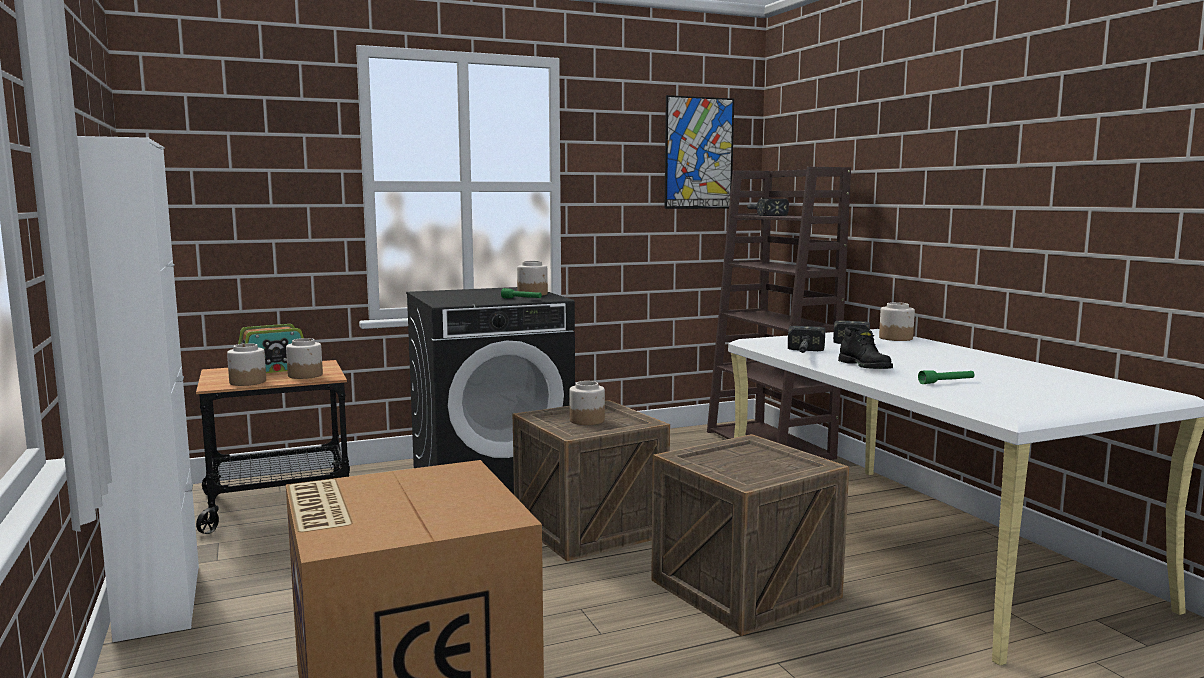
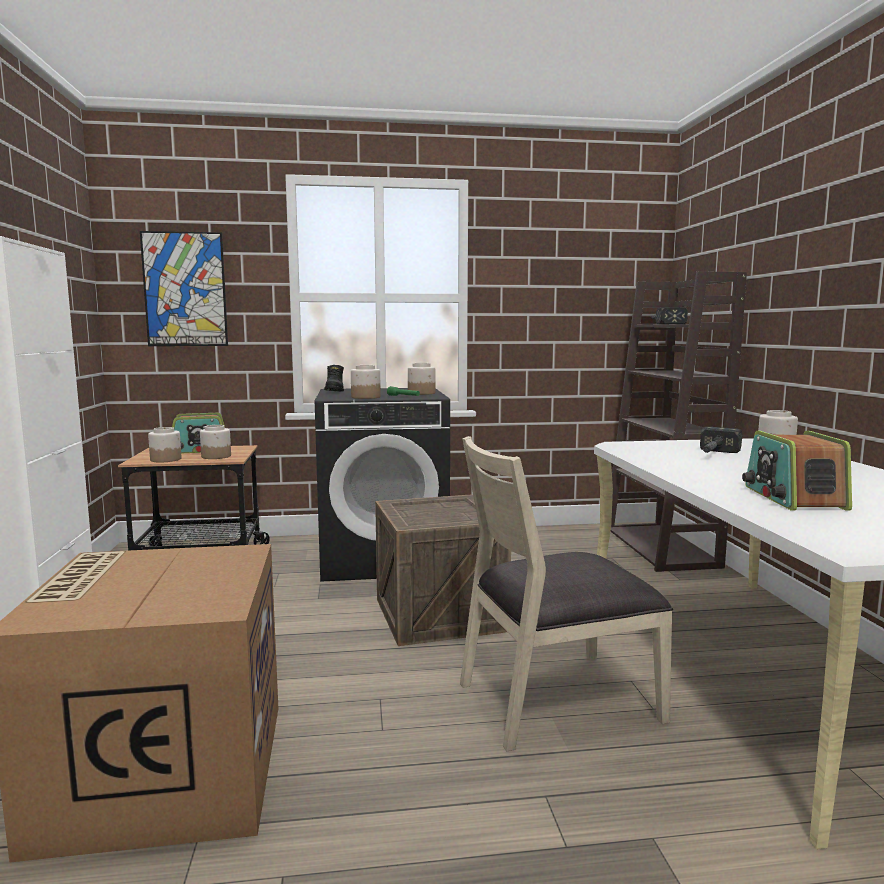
camera: 15 degrees right, 0 degrees up
jar [569,381,605,425] -> jar moved to [351,365,381,399]
crate [651,434,849,636] -> beige chair [460,436,673,752]
picture [664,95,734,209] -> picture moved to [140,231,228,346]
hammer [788,326,825,353] -> none
black boot [838,327,893,369] -> black boot moved to [324,365,344,392]
green flashlight [918,370,975,384] -> radio [742,431,852,511]

